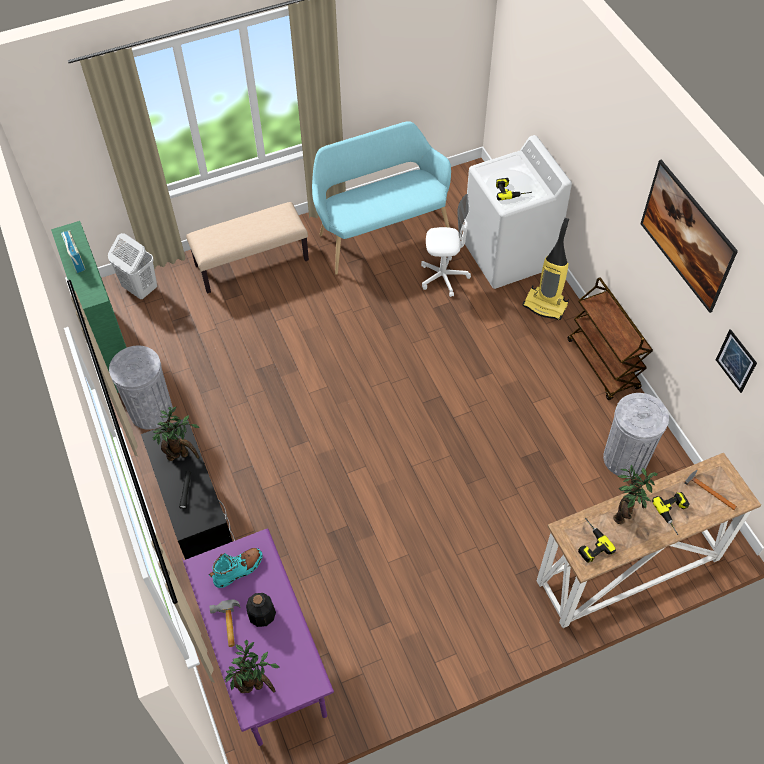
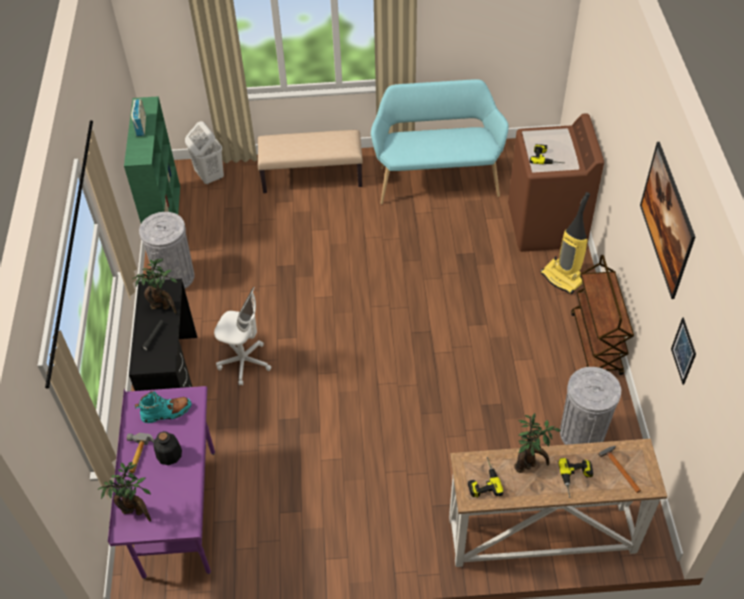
camera: 20 degrees right, 5 degrees down
white office chair [421,194,471,297] -> white office chair moved to [214,287,271,385]
white washing machine [464,135,572,289] -> brown washing machine [508,113,604,252]

